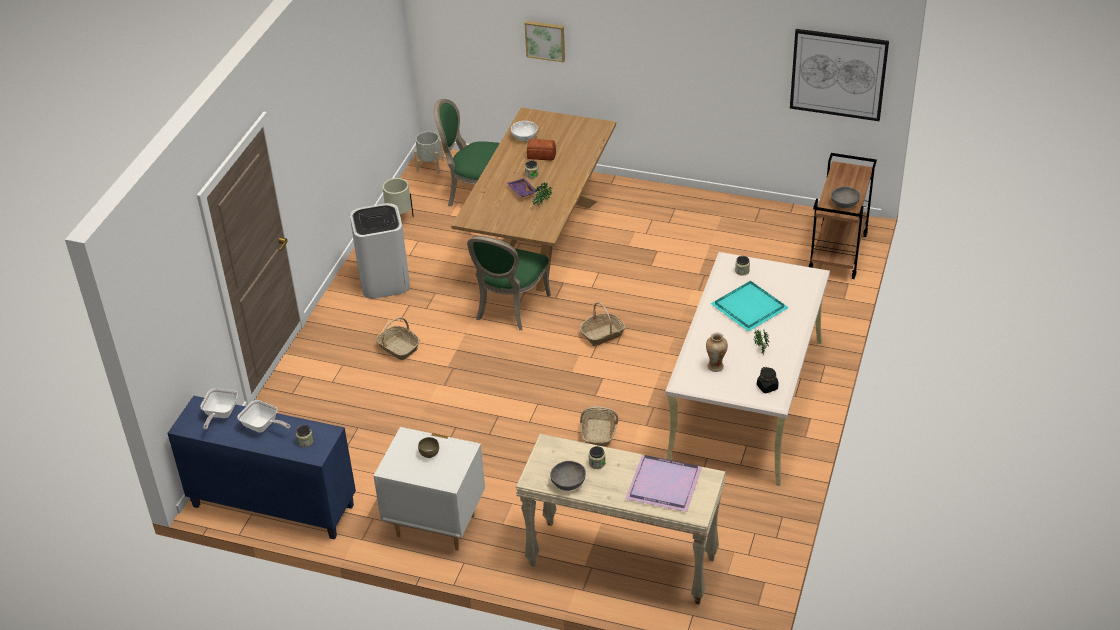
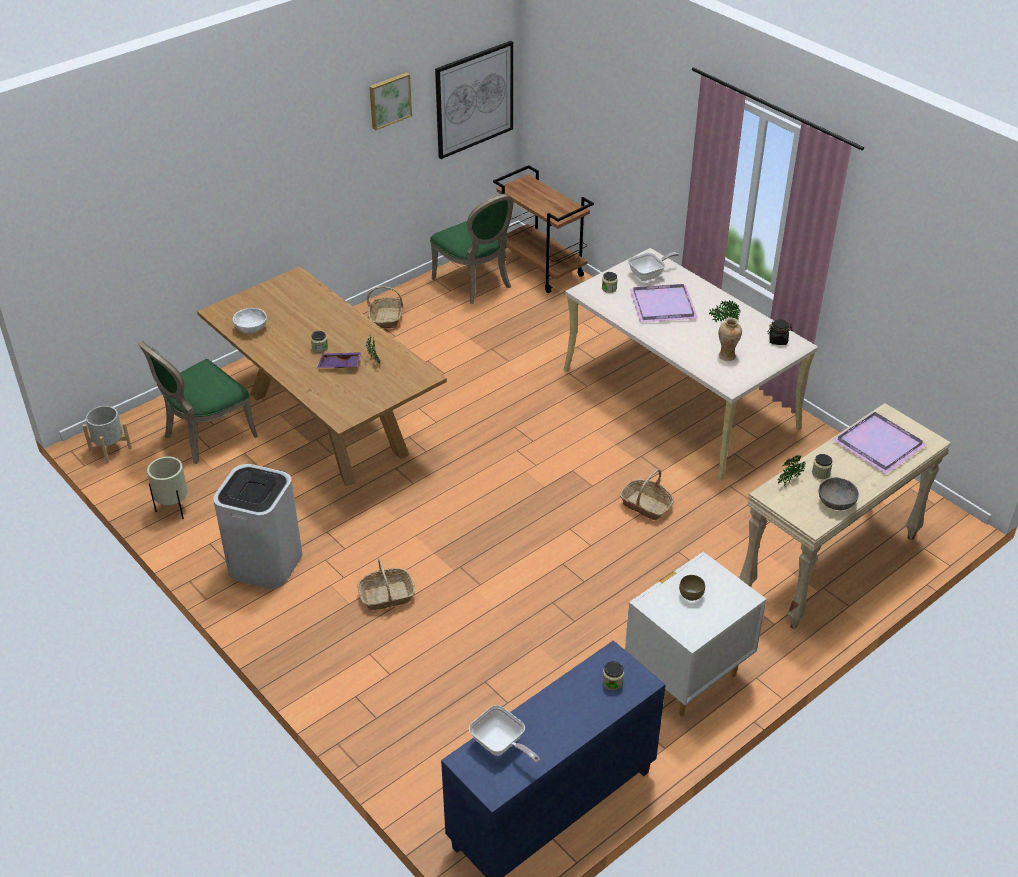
camera: 60 degrees left, 0 degrees up
frying pan [237,400,290,433] -> frying pan moved to [628,252,679,281]
green chair [467,235,551,330] -> green chair moved to [430,194,513,304]
picture [525,21,565,63] -> picture moved to [369,72,412,130]
bread [527,139,556,161] -> none
basket [580,302,626,346] -> basket moved to [367,286,404,328]
turquoise tray [711,281,789,332] -> purple tray [630,284,698,323]
grey bowl [831,186,860,208] -> none
none -> potted plant [778,455,805,486]

